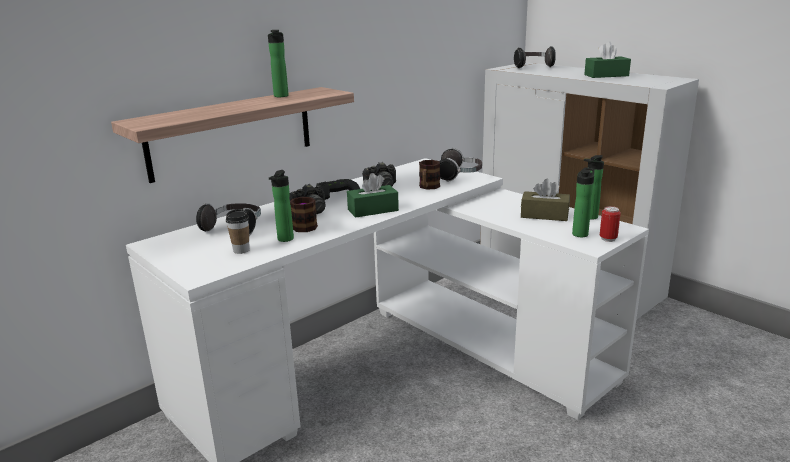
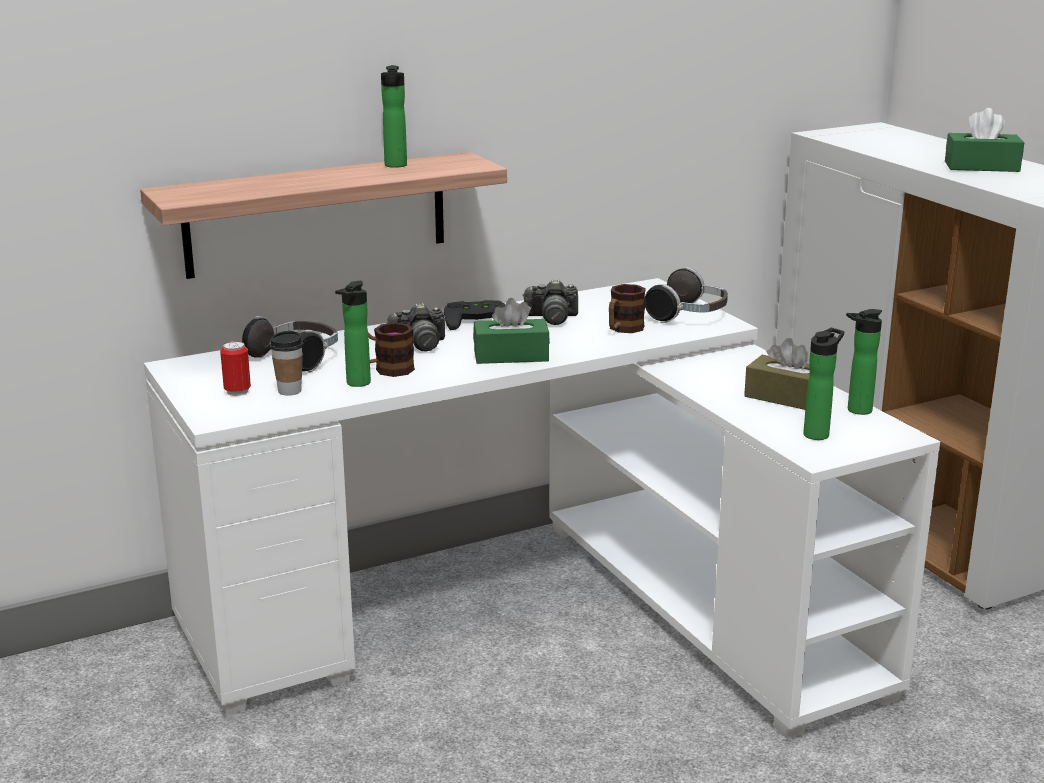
camera: 15 degrees right, 0 degrees up
headphones [514,46,556,69] -> none
can [600,206,621,242] -> can moved to [220,341,251,396]

